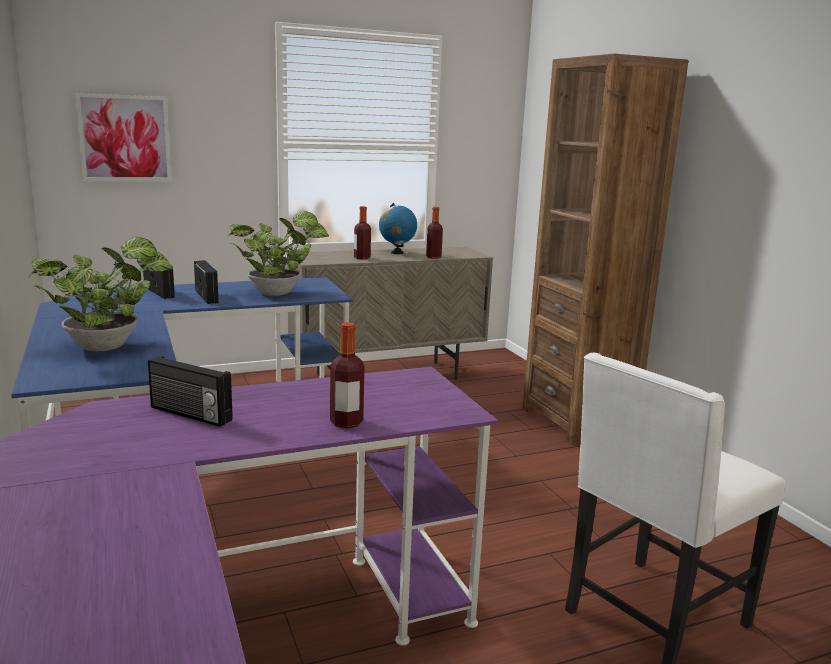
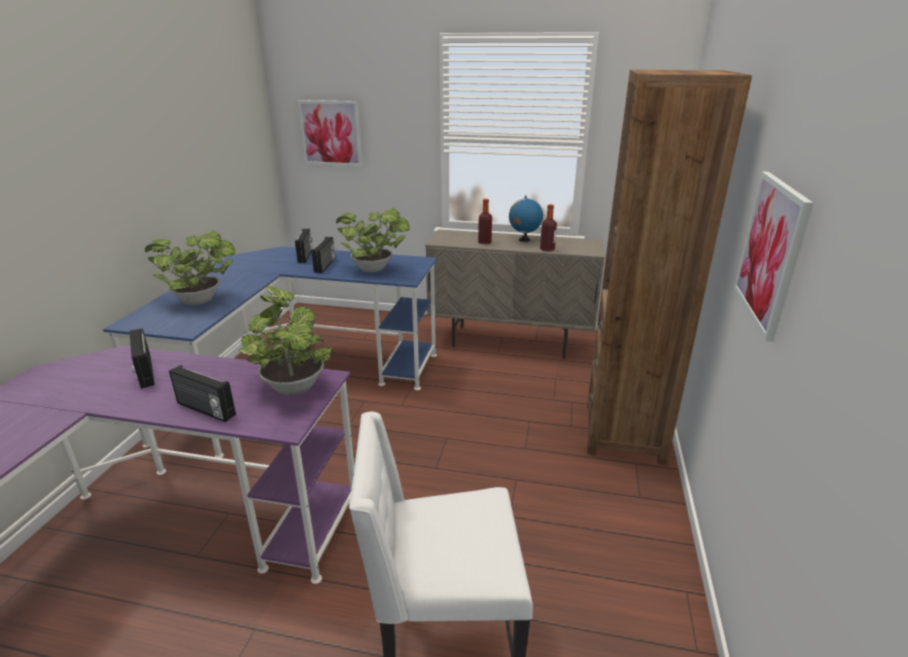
camera: 35 degrees right, 10 degrees up
bottle [330,322,364,428] -> radio [169,365,236,422]
none -> potted plant [239,286,334,396]
none -> picture [734,172,813,342]

